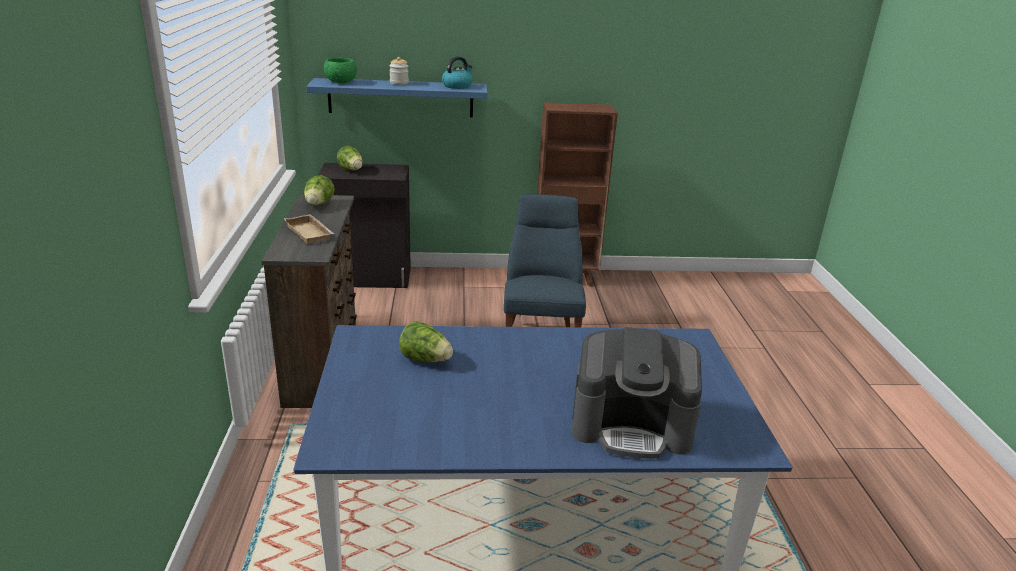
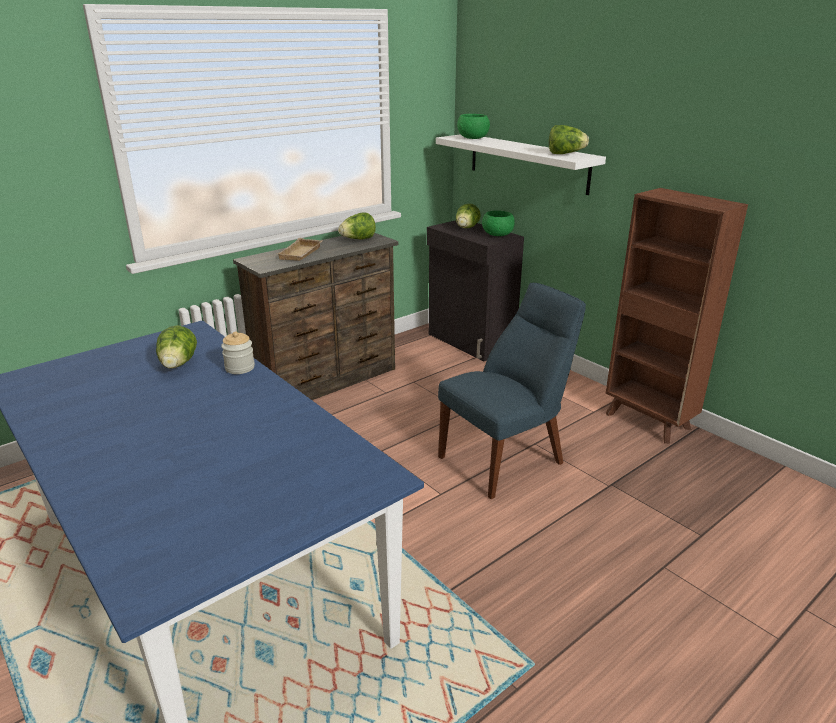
camera: 55 degrees right, 0 degrees up
blue shelf [306,78,488,118] -> white shelf [436,134,606,195]
jar [389,57,409,85] -> jar moved to [221,331,255,374]
kettle [442,56,473,89] -> lettuce [549,125,589,154]
coffee machine [572,327,702,459] -> none
none -> green bowl [482,210,515,236]

